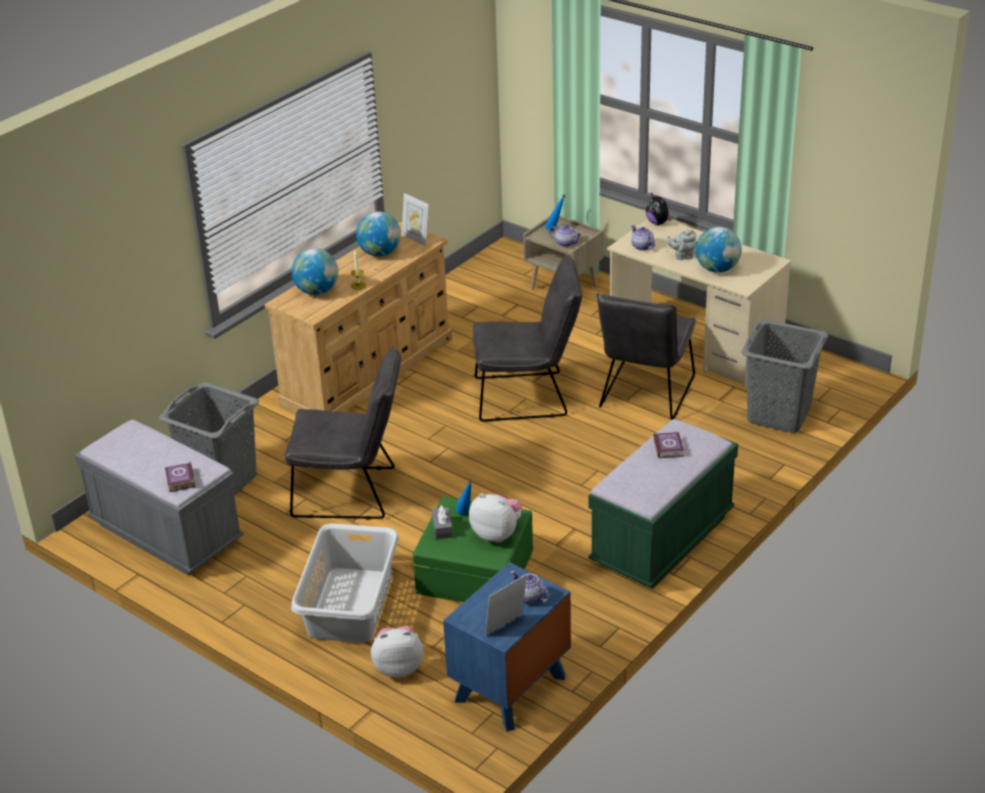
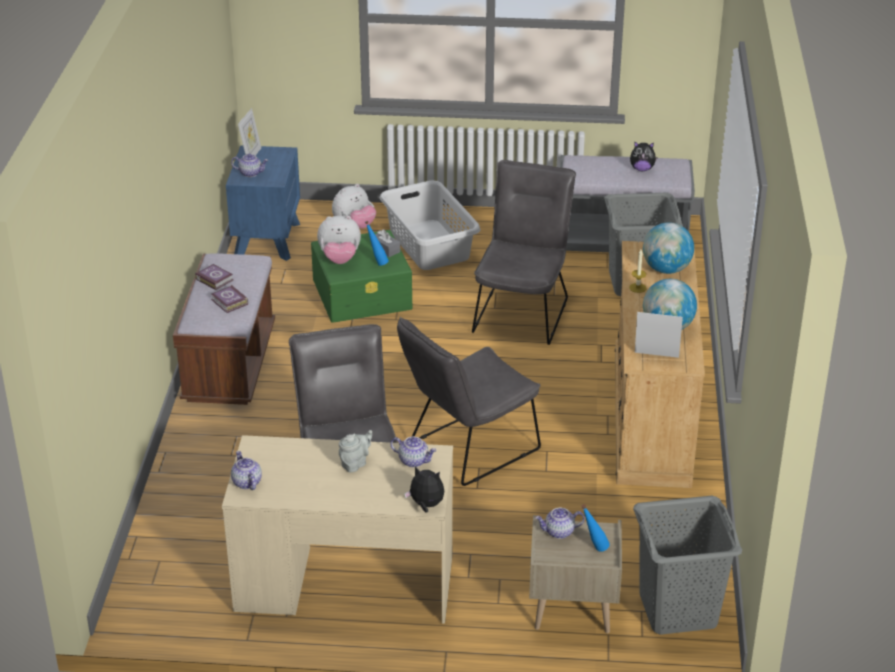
camera: 145 degrees right, 0 degrees up
book [165,462,195,492] -> book moved to [195,264,234,290]
grey chair [284,347,401,520] -> grey chair turned 135 degrees clockwise [472,160,576,345]
green bench [588,419,738,589] -> brown bench [173,253,275,405]
globe [696,227,741,273] -> none
grey laundry basket [741,319,829,433] -> grey laundry basket moved to [633,496,742,635]
none -> teapot [231,451,262,490]
none -> plush toy [630,142,658,171]

